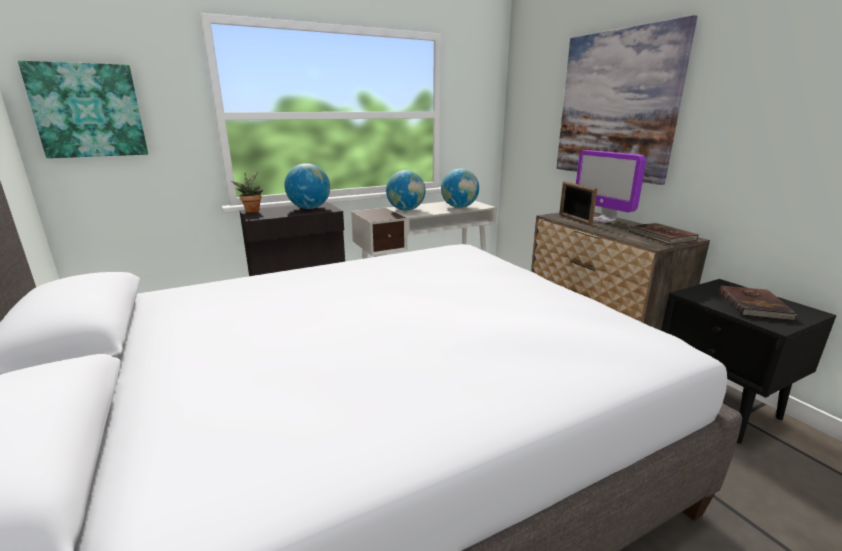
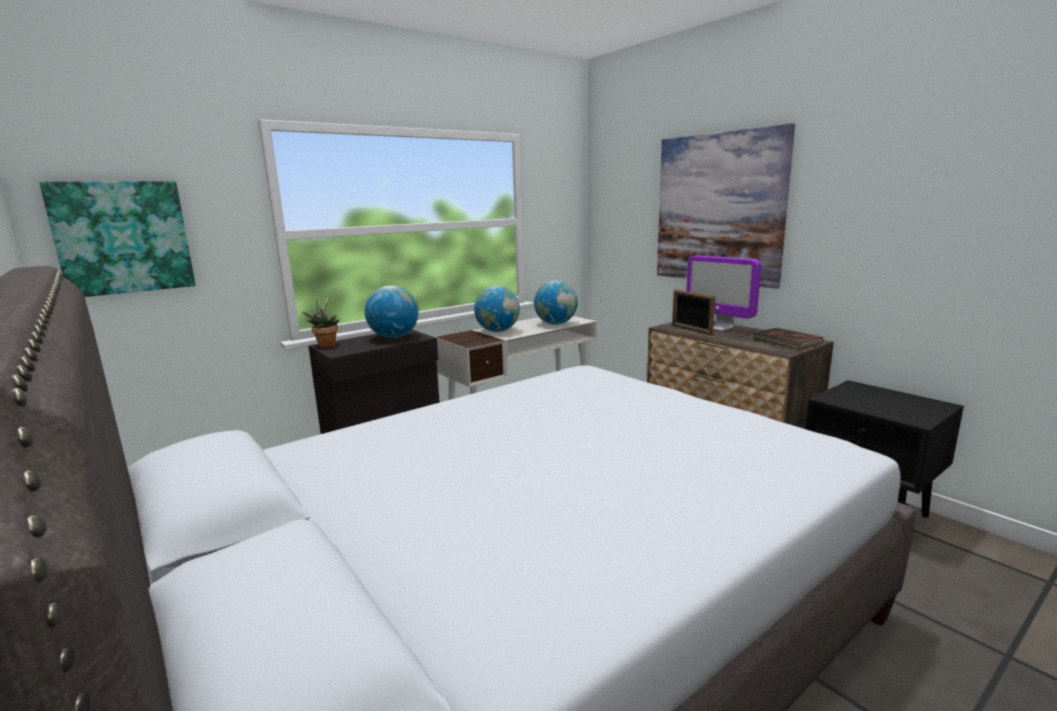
camera: 10 degrees left, 5 degrees down
brown book [720,285,797,321] -> none

